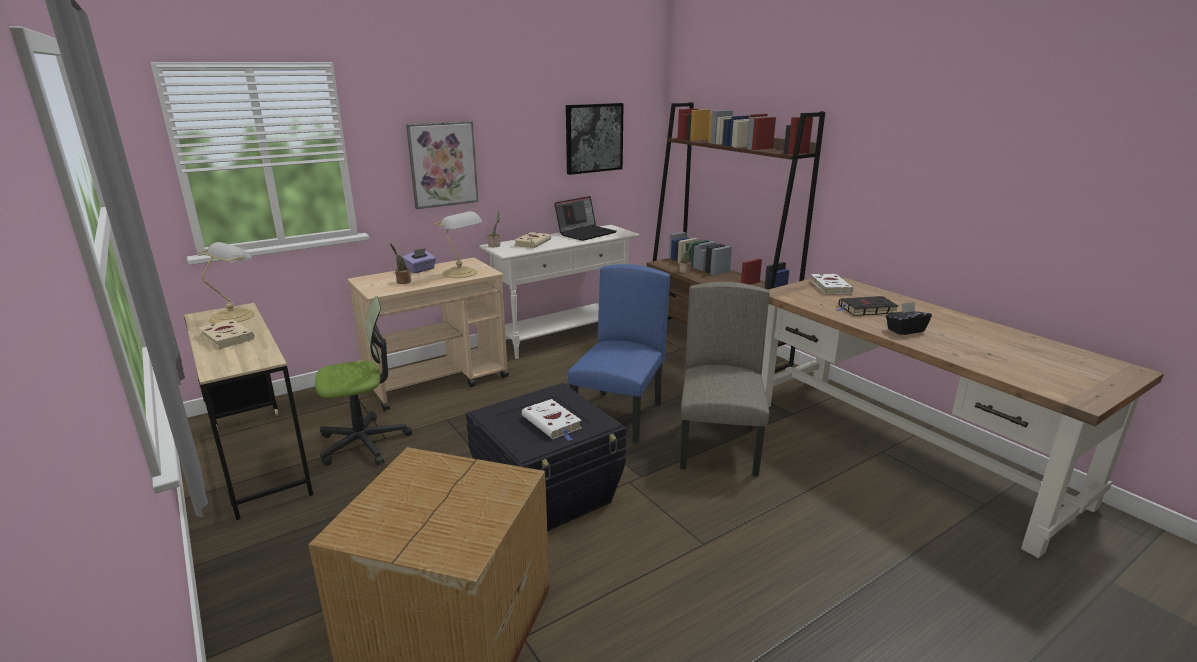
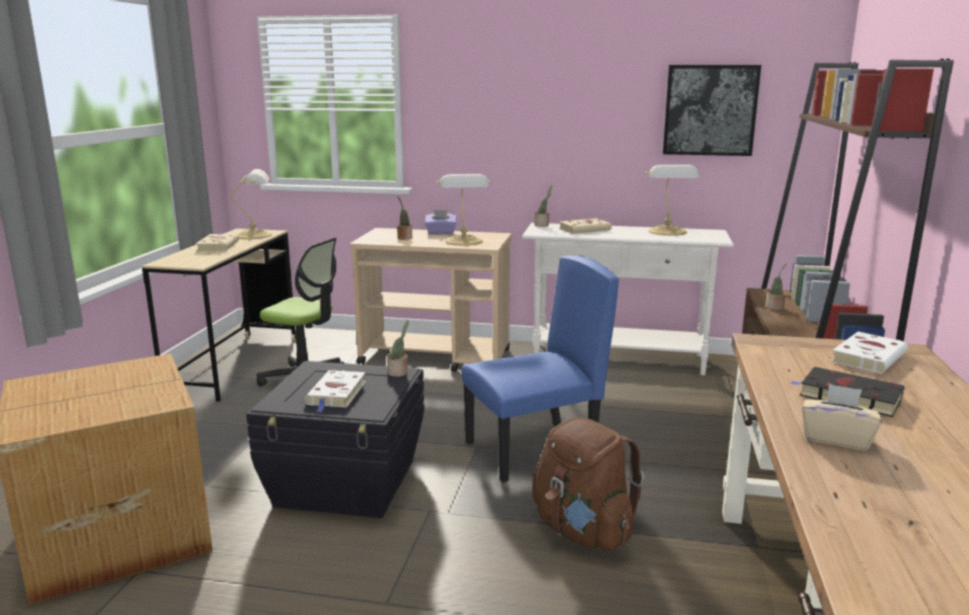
camera: 45 degrees right, 5 degrees down
picture [406,121,478,209] -> none
laptop [554,196,617,241] -> table lamp [645,165,701,236]
beige chair [680,282,770,476] -> brown backpack [532,417,644,551]
black tissue box [886,302,932,335] -> beige tissue box [802,384,882,451]
none -> potted plant [387,320,409,377]

